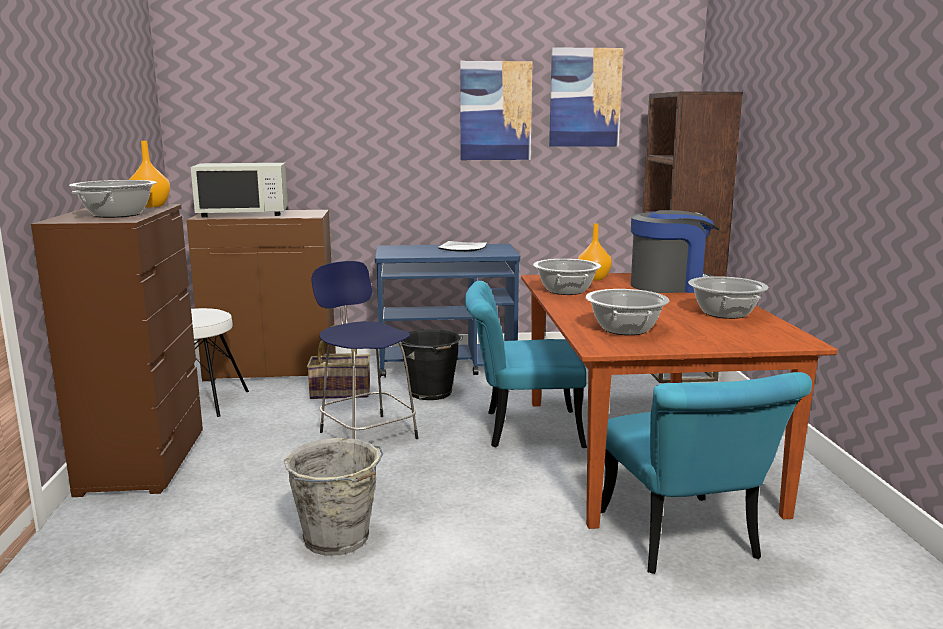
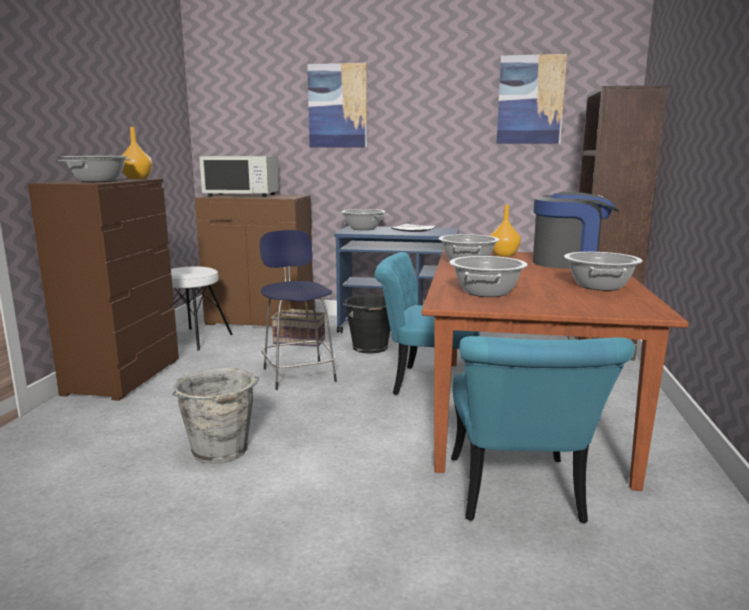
camera: 15 degrees right, 0 degrees up
picture [460,61,532,160] -> picture moved to [307,63,367,147]
none -> cooking pot [338,209,389,230]

